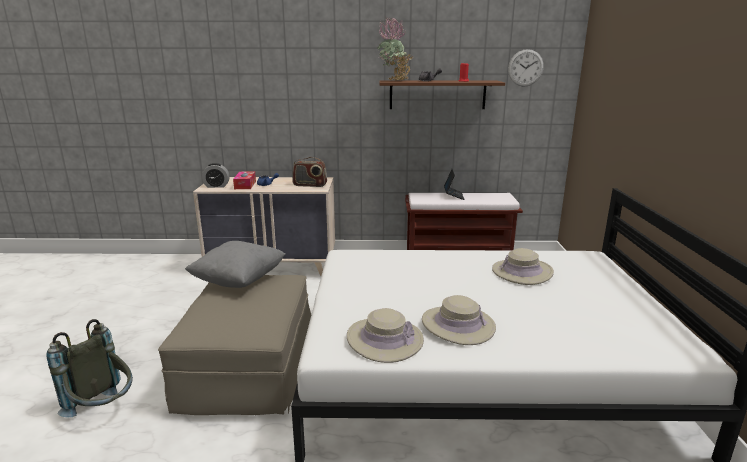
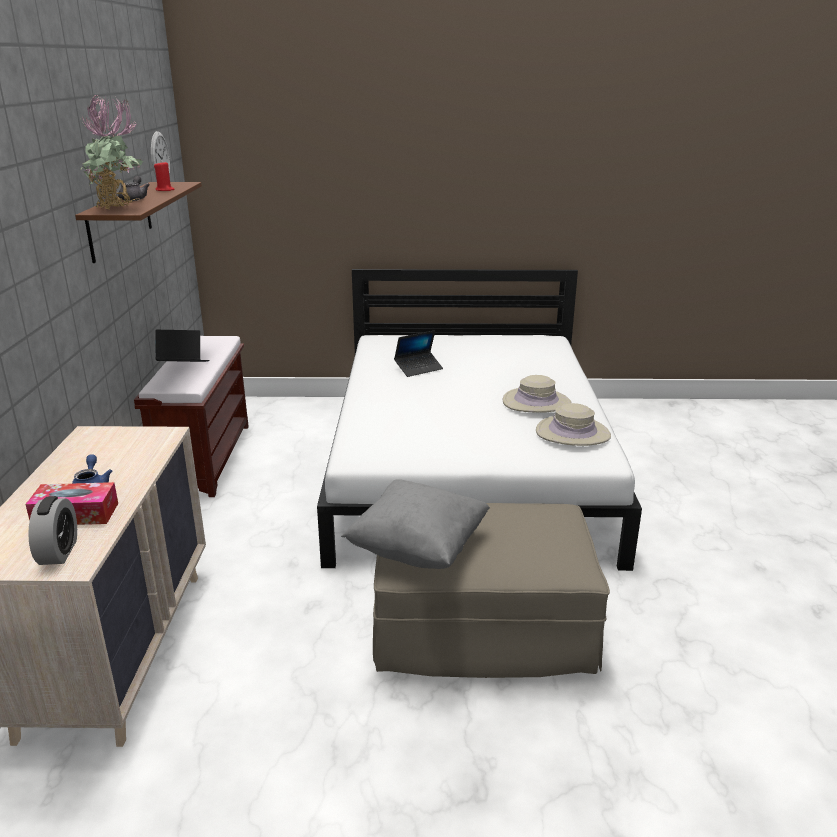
camera: 90 degrees left, 5 degrees up
grey backpack [46,319,133,417] -> none
radio [292,157,327,187] -> none
beige hat [492,248,554,285] -> laptop [394,330,443,377]

